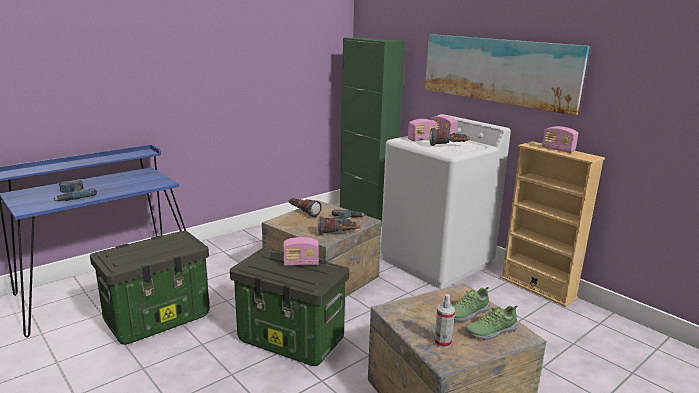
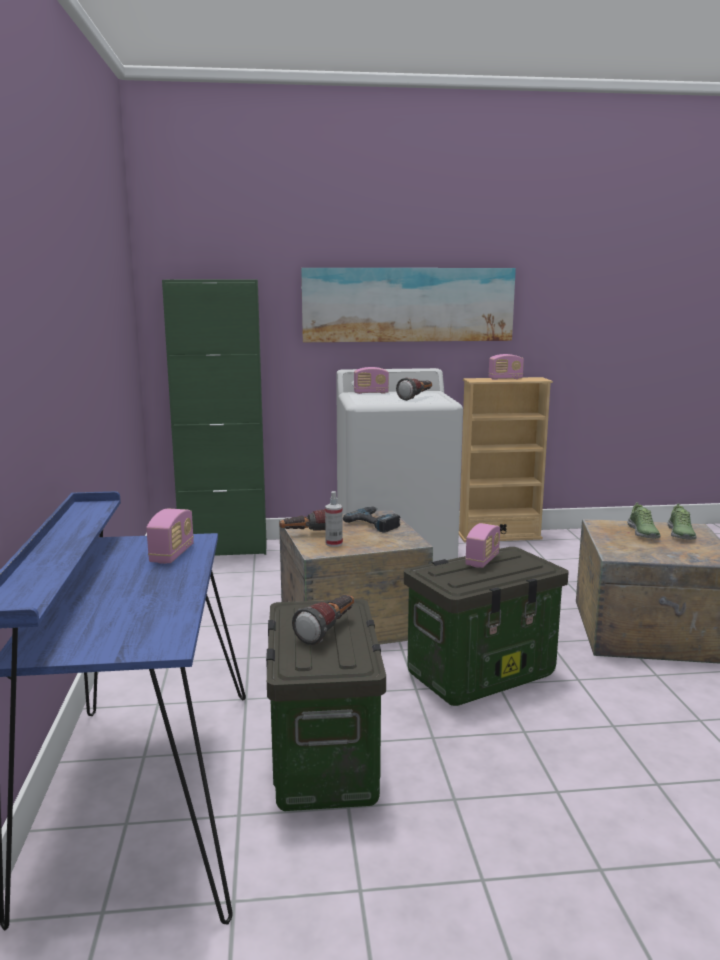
camera: 55 degrees left, 5 degrees down
power drill [52,179,97,201] -> none
flashlight [317,216,360,235] -> flashlight moved to [292,595,354,645]
radio [408,119,437,141] -> radio moved to [146,509,194,564]
spray bottle [434,294,455,348] -> spray bottle moved to [325,491,343,547]

